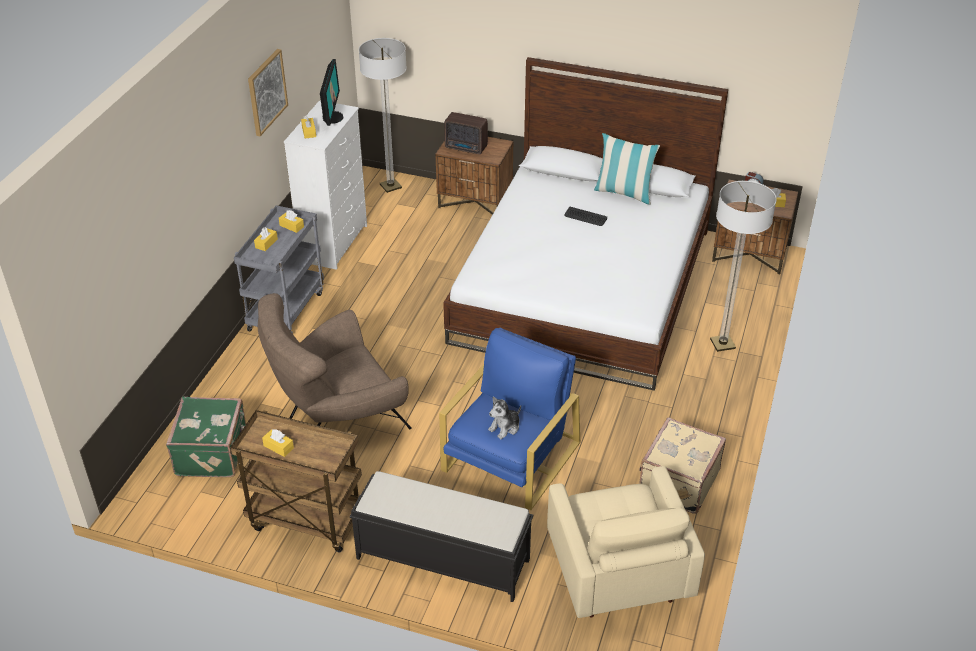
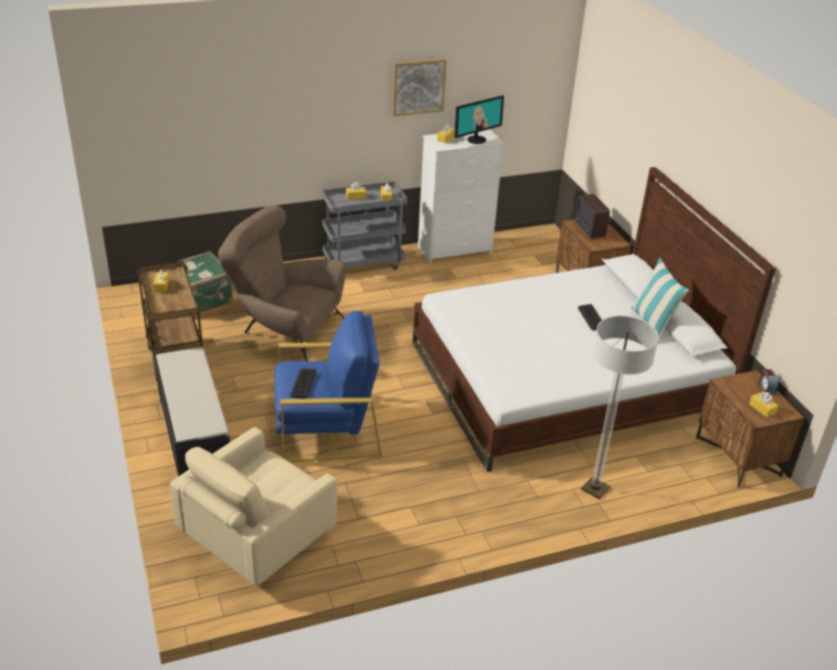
camera: 50 degrees right, 5 degrees down
floor lamp [359,38,407,193] -> none
plush toy [488,397,521,439] -> keyboard [290,368,316,399]
beige suitcase [639,417,726,514] -> none

